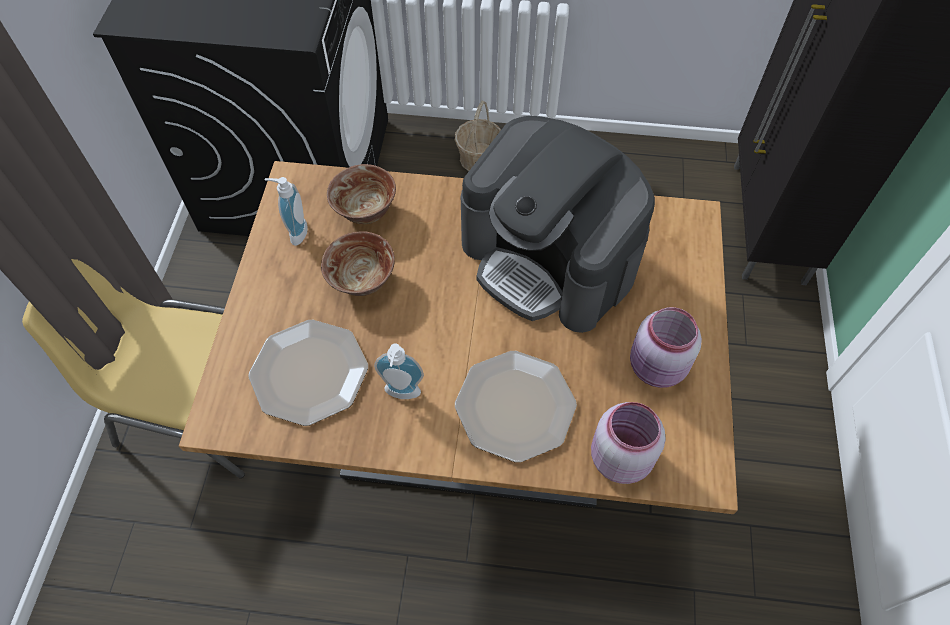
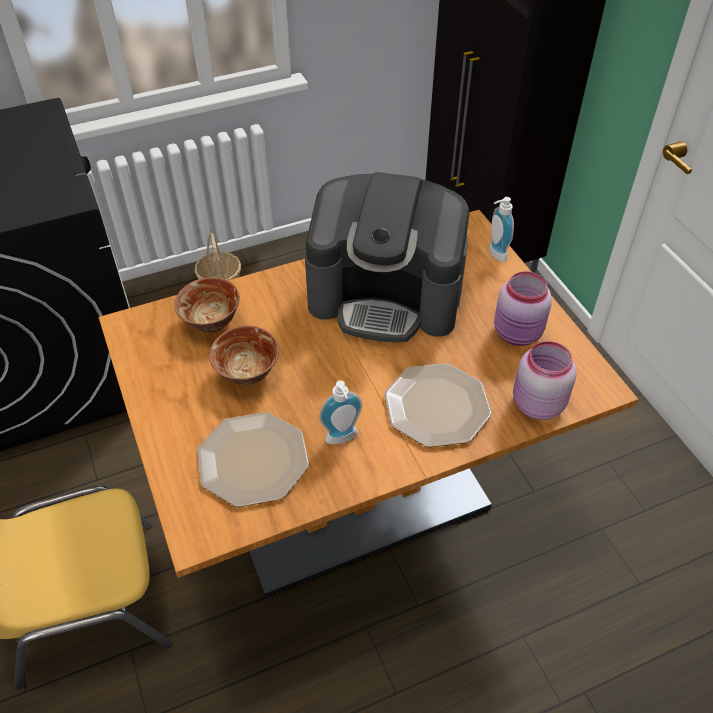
camera: 30 degrees left, 10 degrees down
soap dispenser [265,177,308,246] -> soap dispenser moved to [489,197,514,262]

